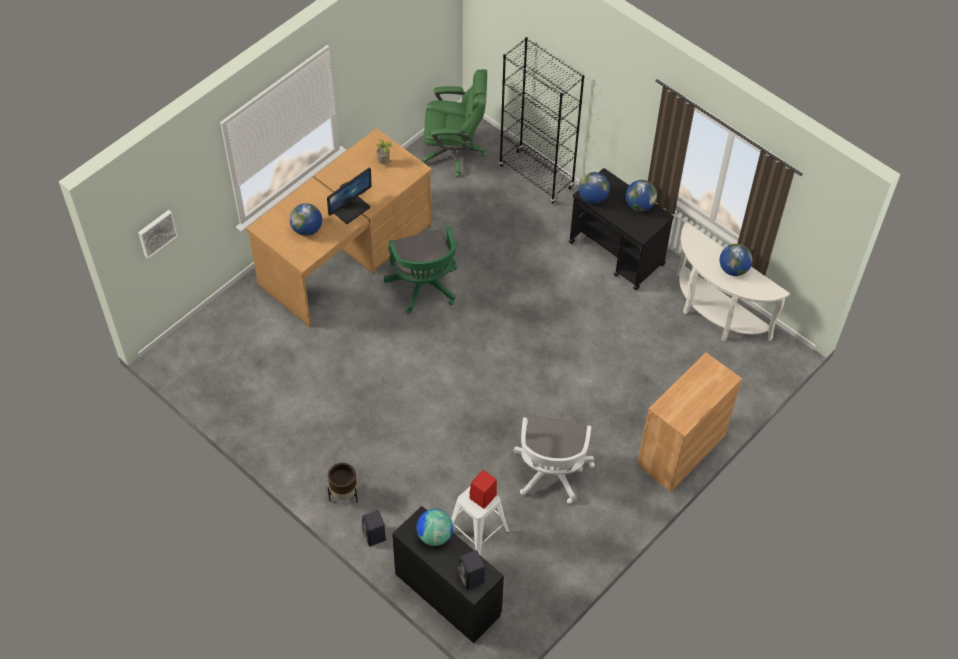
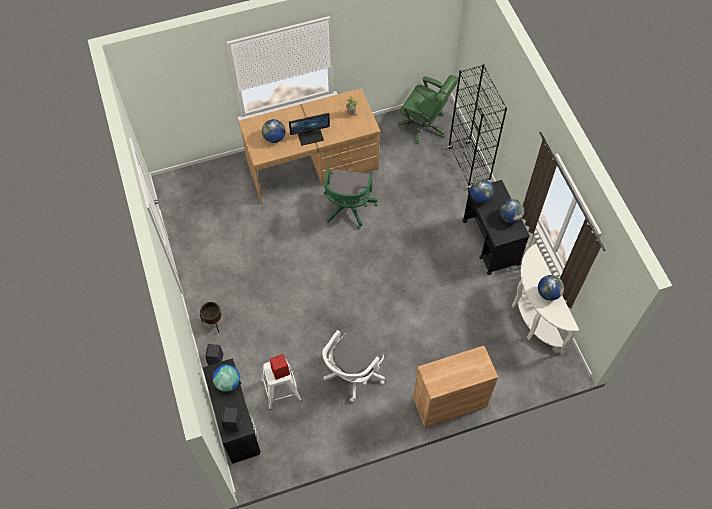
camera: 30 degrees right, 5 degrees up
picture [138,210,178,259] -> none

